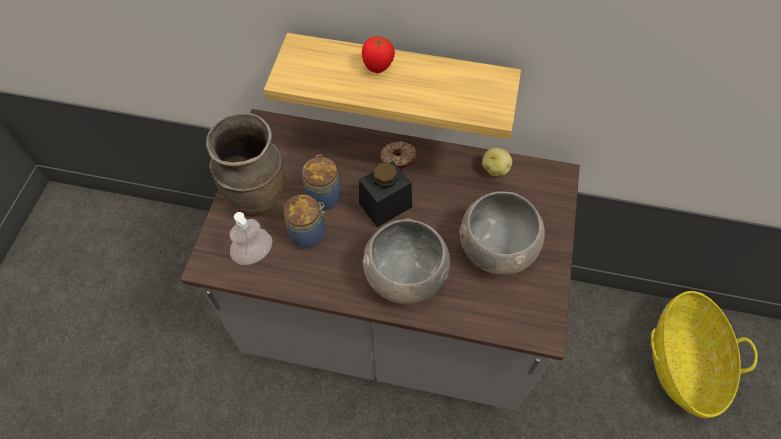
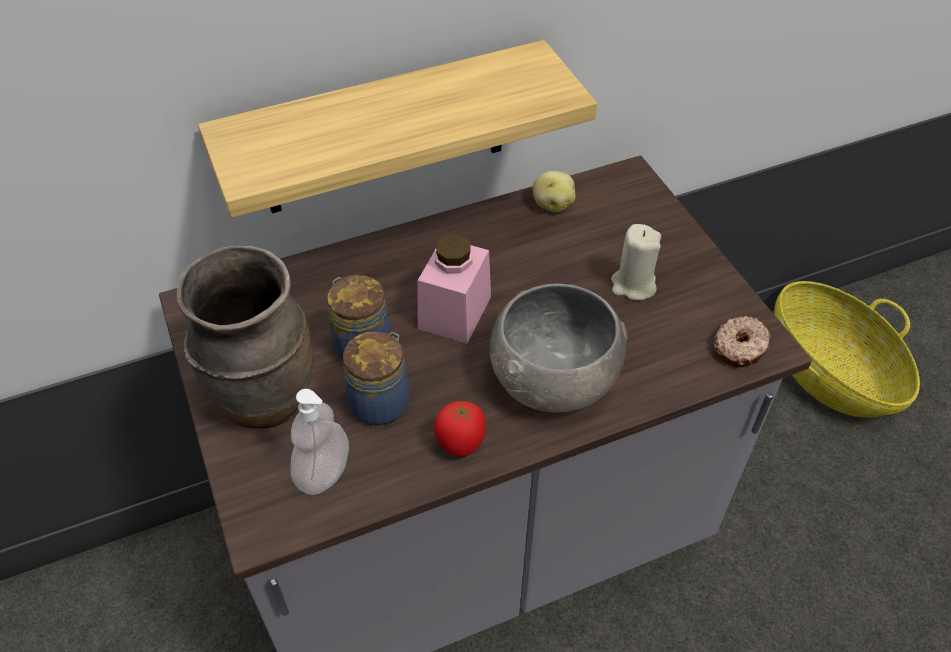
camera: 35 degrees left, 10 degrees down
black jar [359,161,412,227] -> pink jar [417,234,491,344]
tomato [362,36,395,73] -> tomato moved to [434,401,486,457]
donut [380,141,417,169] -> donut moved to [713,316,771,367]
grey bowl [459,191,545,275] -> beige candle [611,224,661,300]

